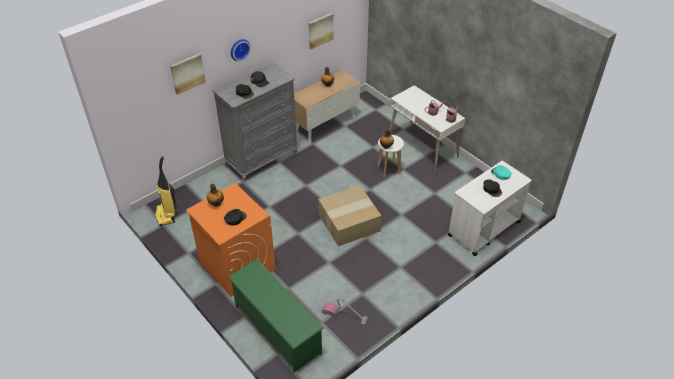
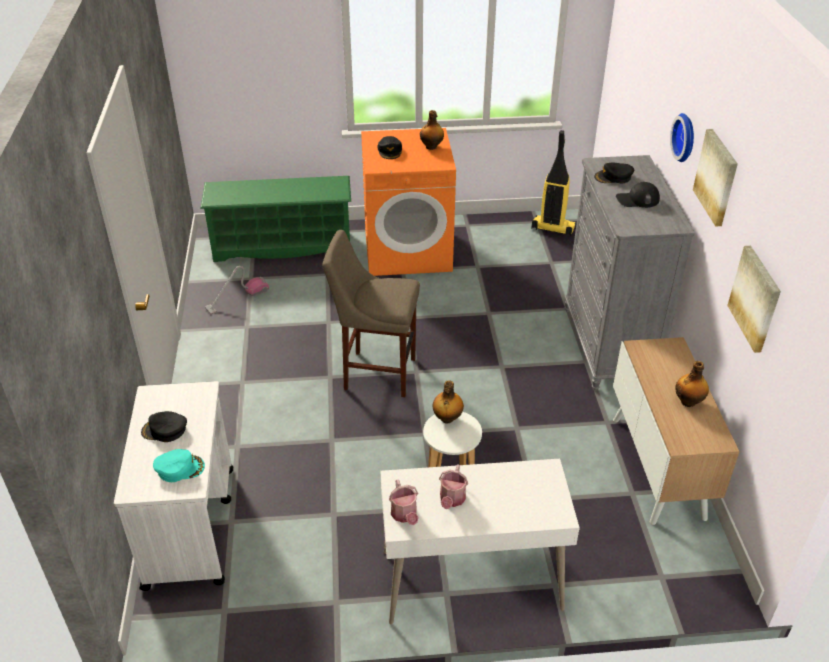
camera: 125 degrees right, 5 degrees down
picture [170,54,206,95] -> picture moved to [693,129,738,227]
cardboard box [318,185,381,246] -> beige stool [322,230,420,397]

